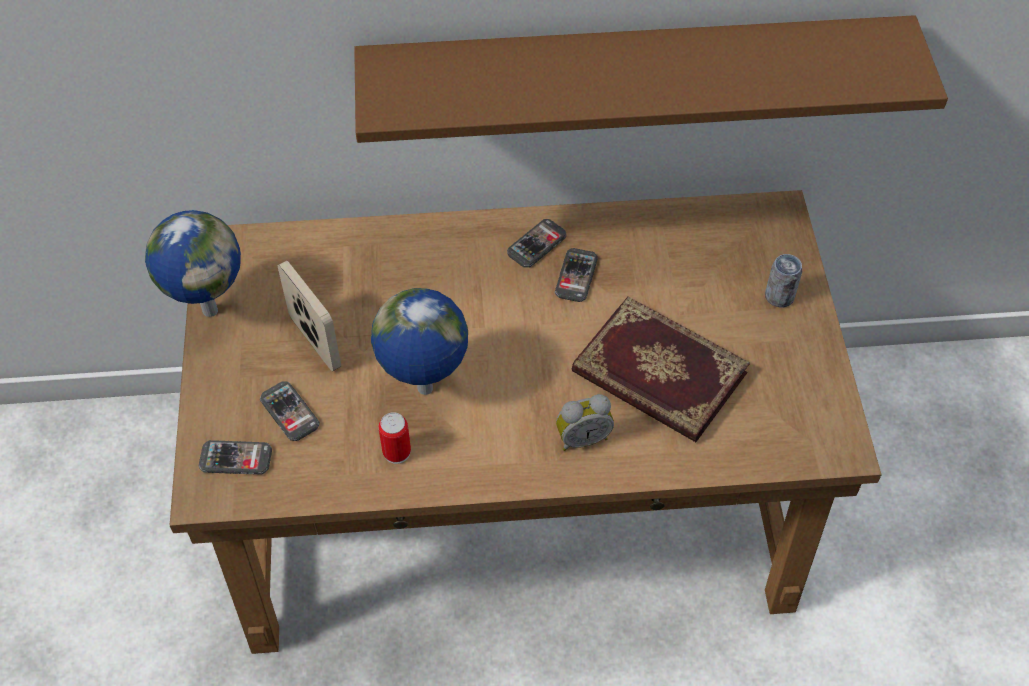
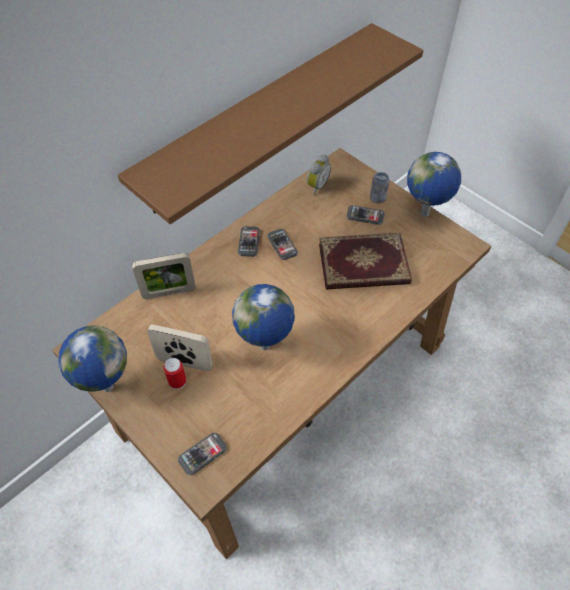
camera: 40 degrees left, 0 degrees up
phone [260,381,320,441] -> phone moved to [347,205,385,225]
can [379,412,411,464] -> can moved to [164,358,186,389]
alarm clock [556,394,614,451] -> alarm clock moved to [307,154,331,195]
none -> picture frame [132,253,196,299]
none -> globe [407,152,461,217]

